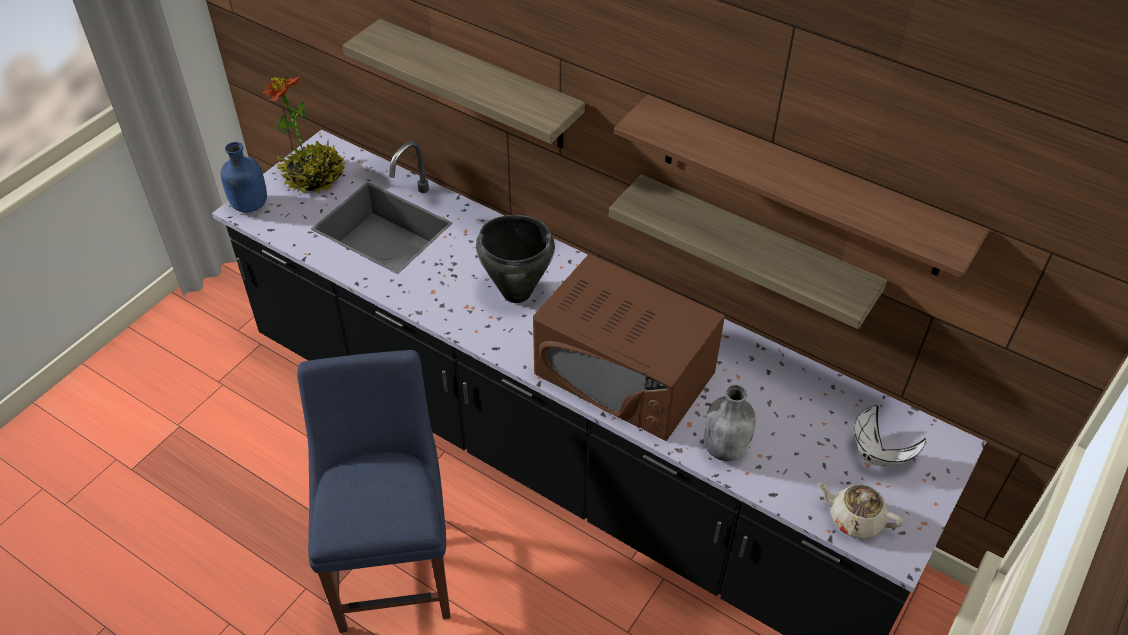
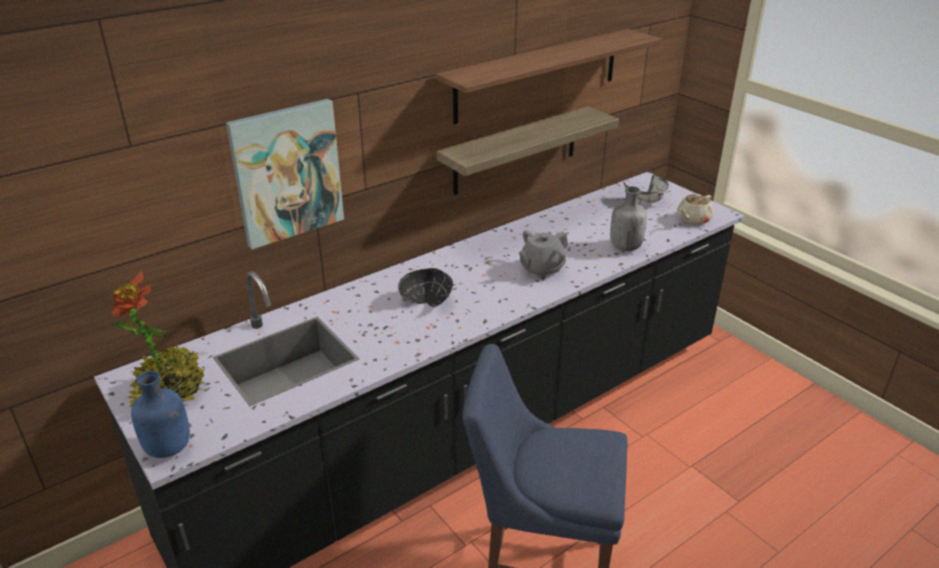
camera: 70 degrees left, 15 degrees down
shelf [343,19,585,148] -> picture [226,99,344,249]
black cooking pot [476,215,555,303] -> black bowl [398,268,453,307]
brown microwave [533,254,725,441] -> grey teapot [519,230,568,279]

